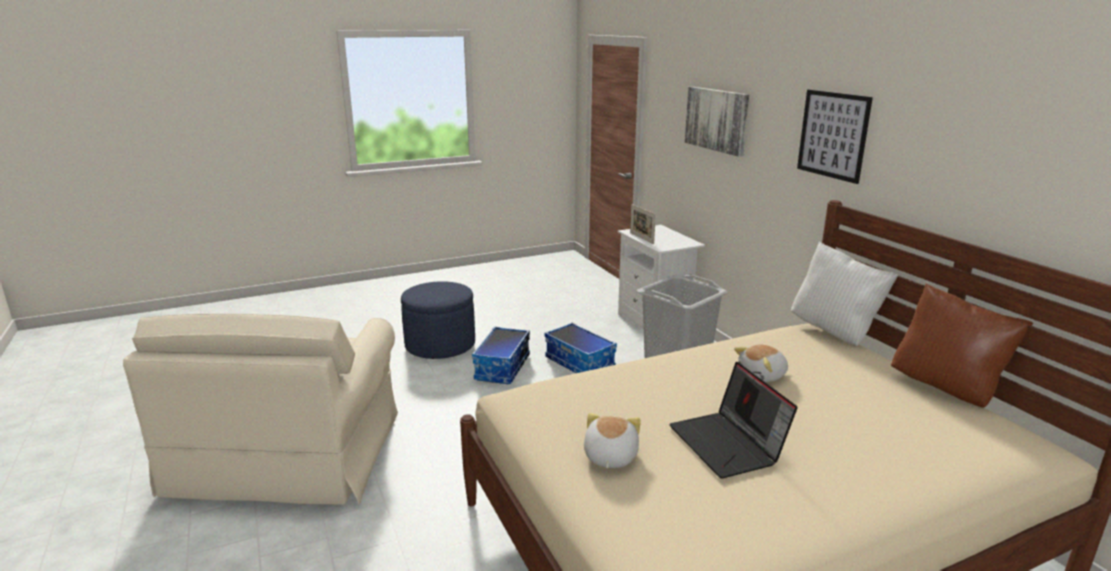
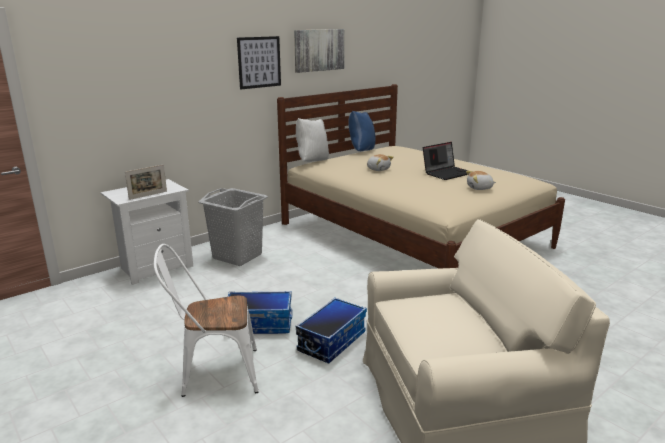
camera: 105 degrees left, 0 degrees up
blue ottoman [401,281,475,359] -> white chair [154,244,258,397]
storage box [545,323,617,373] -> storage box moved to [296,297,367,363]
picture [685,87,749,157] -> picture moved to [294,29,345,73]
brown pillow [891,283,1033,408] -> blue pillow [348,111,376,151]

